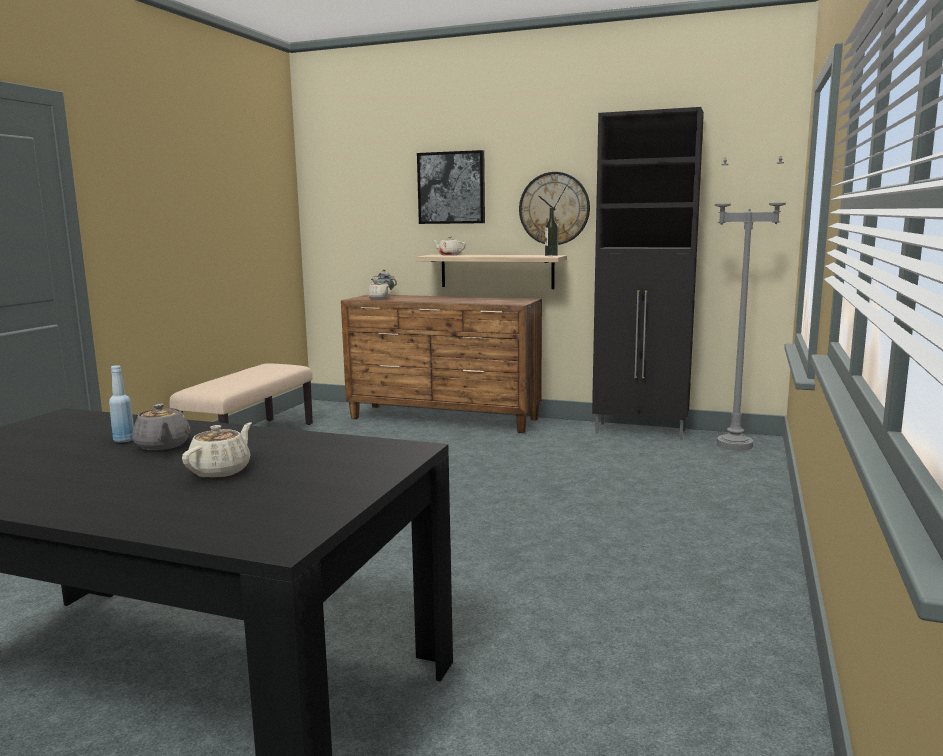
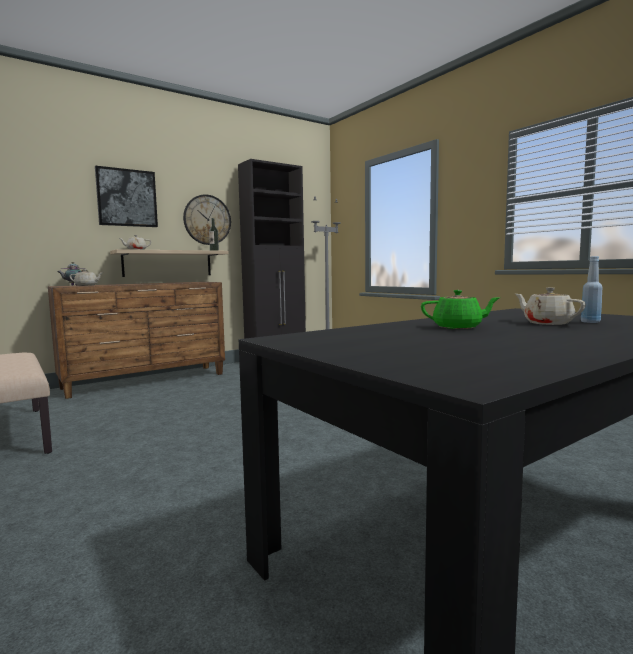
camera: 55 degrees left, 5 degrees down
blue bottle [109,365,134,443] -> blue bottle moved to [581,256,603,323]
grey teapot [132,404,190,450] -> green teapot [421,290,501,329]

